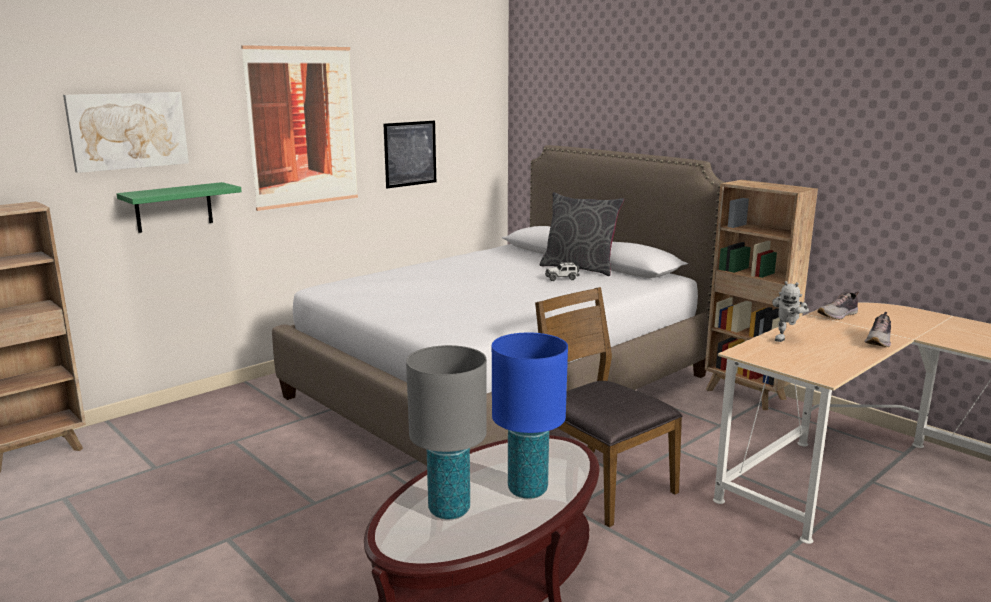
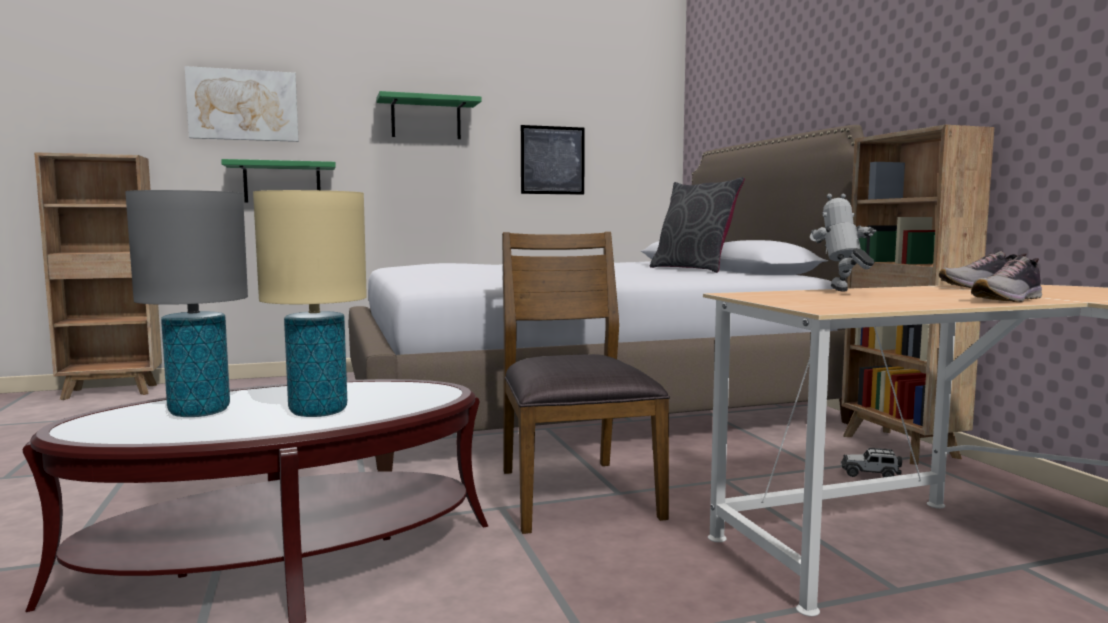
camera: 25 degrees right, 10 degrees down
picture [241,45,358,211] -> green shelf [376,91,482,139]
blue table lamp [492,333,568,499] -> beige table lamp [253,190,367,417]
toy car [545,262,580,281] -> toy car moved to [841,448,902,478]
toy robot [772,281,809,342] -> toy robot turned 120 degrees clockwise [810,194,877,291]

